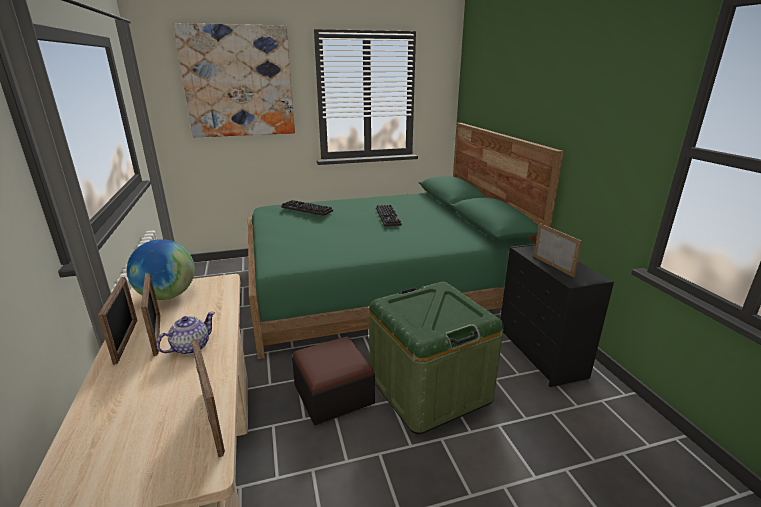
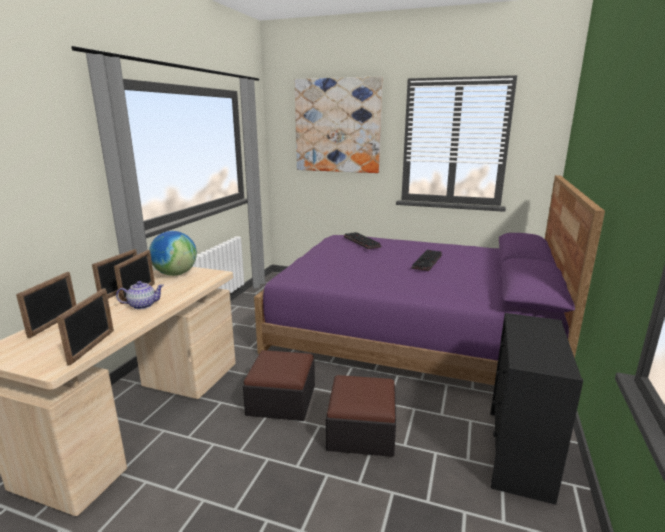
camera: 35 degrees right, 5 degrees down
green bed [248,123,564,359] -> purple bed [254,175,605,385]
green storage box [369,282,504,434] -> ottoman [326,375,396,457]
picture frame [534,223,582,277] -> picture frame moved to [16,272,76,338]

